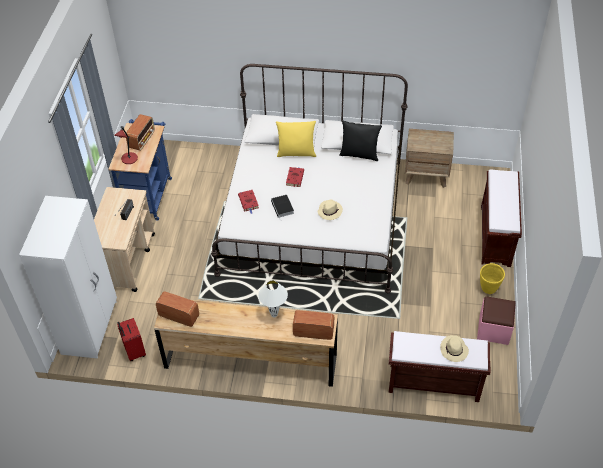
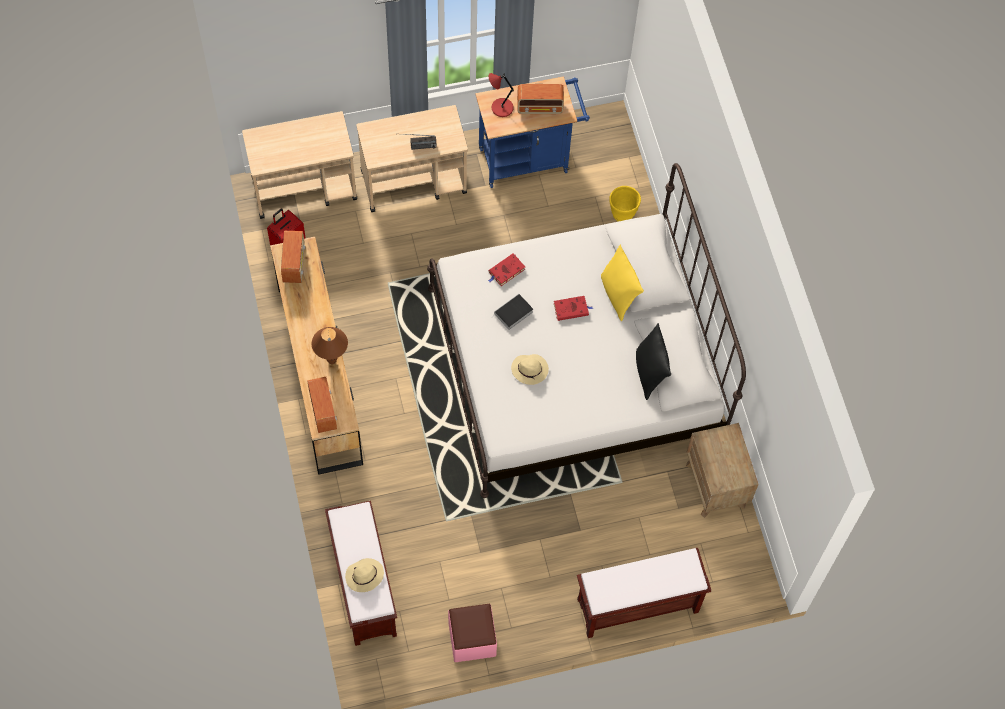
camera: 65 degrees right, 15 degrees up
white wardrobe [19,196,117,358] -> beige cart [242,111,357,219]
white table lamp [258,280,288,318] -> brown table lamp [312,327,348,365]
yellow planter [480,263,505,294] -> yellow planter moved to [609,186,641,222]

